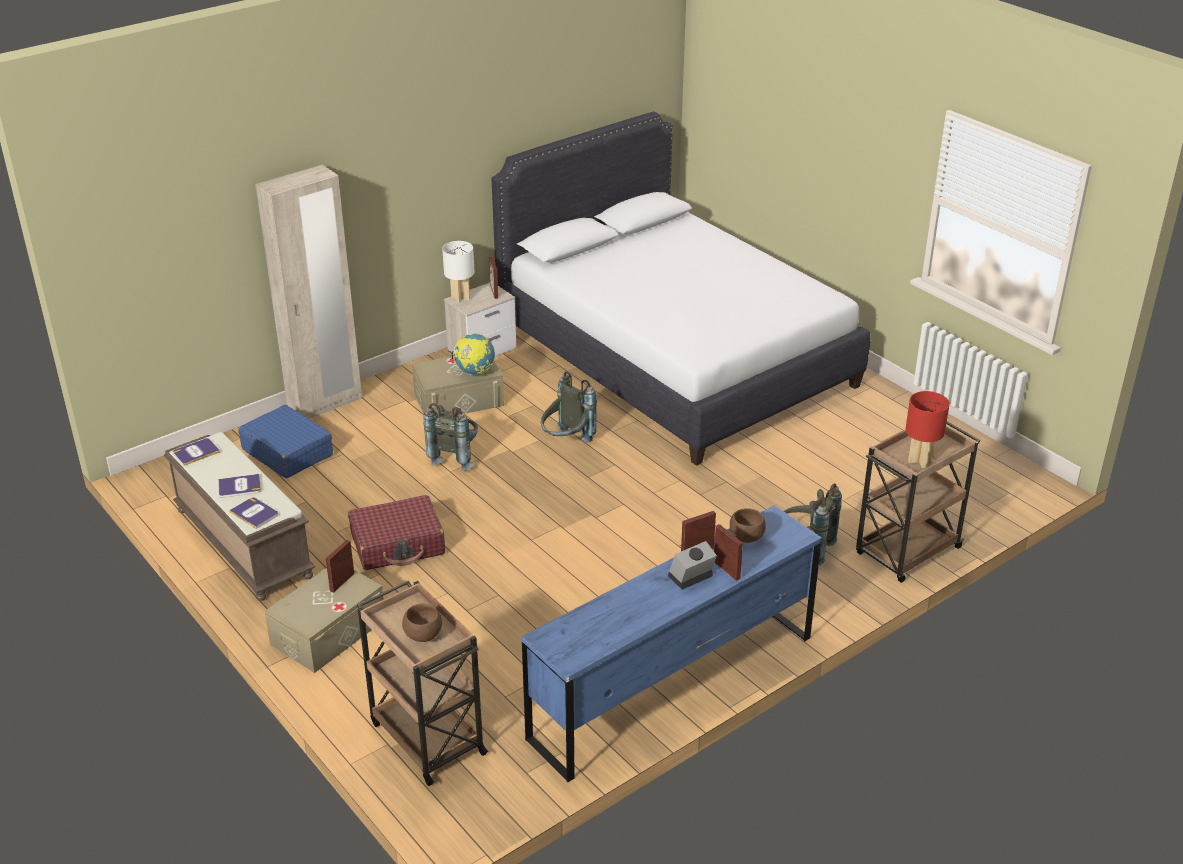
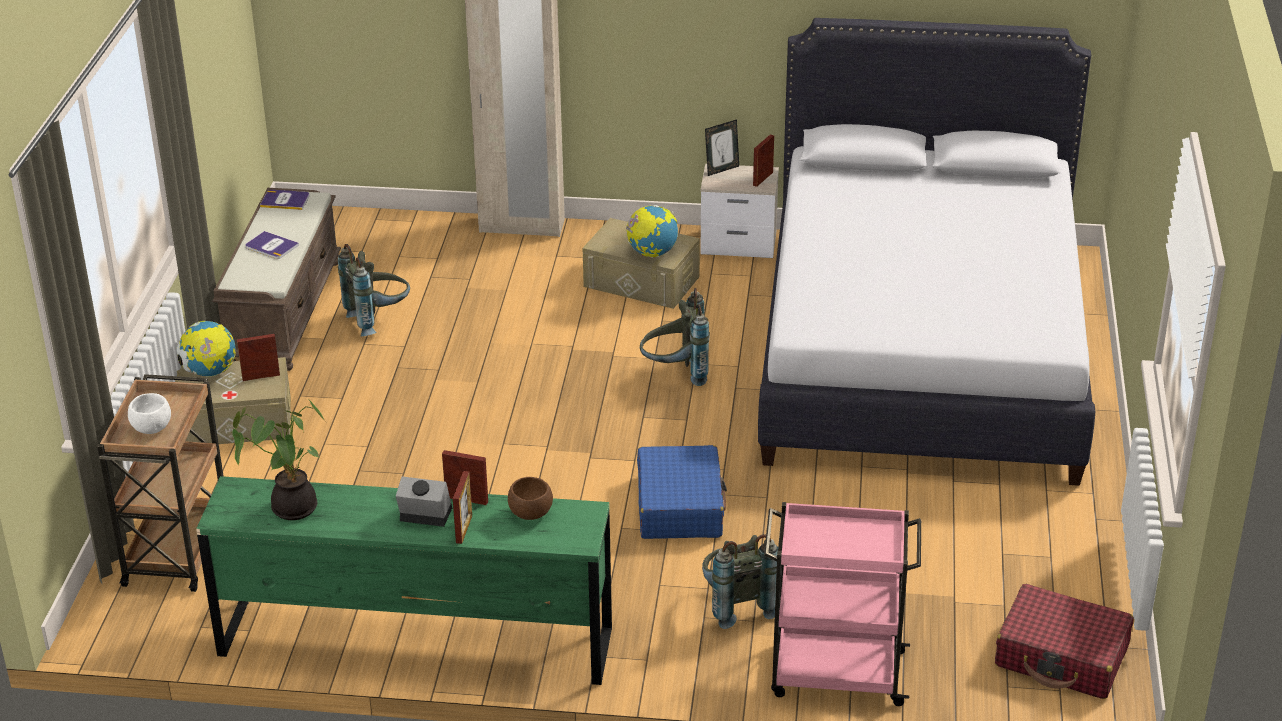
camera: 45 degrees right, 0 degrees up
book [229,497,278,529] -> none
blue suitcase [238,405,333,478] -> blue suitcase moved to [637,445,727,539]
red suitcase [348,495,445,570] -> red suitcase moved to [995,584,1134,699]
brown bowl [402,604,442,642] -> white bowl [128,393,171,434]
grey backpack [423,403,478,471] -> grey backpack moved to [338,244,410,337]
white table lamp [442,241,474,303] -> picture frame [705,119,739,176]
blue dresser [522,505,822,782] -> green dresser [196,476,612,685]
brown cart [856,421,980,583] -> pink cart [764,502,921,706]
red table lamp [905,391,950,468] -> none
none -> globe [176,321,236,377]
none -> potted plant [232,400,326,520]

